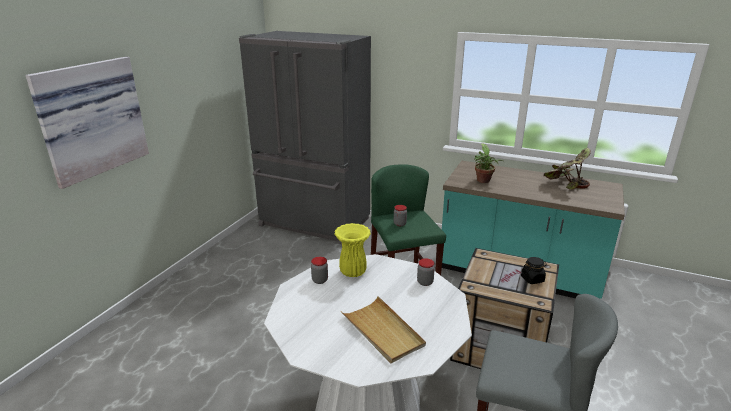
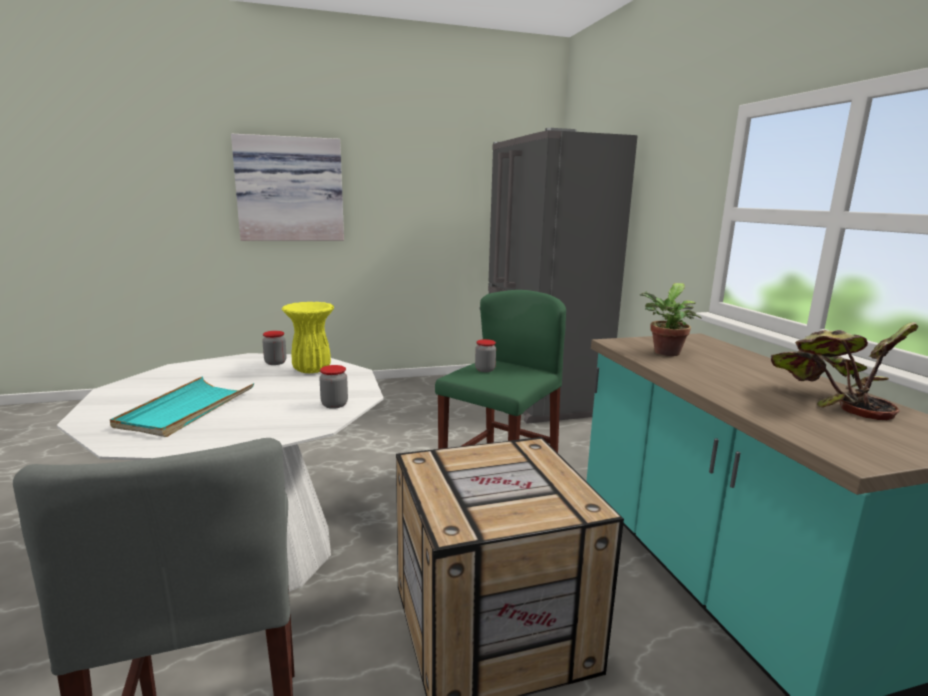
camera: 50 degrees right, 10 degrees down
beige tray [341,296,426,363] -> turquoise tray [110,376,254,437]
black jar [521,257,547,284] -> none

